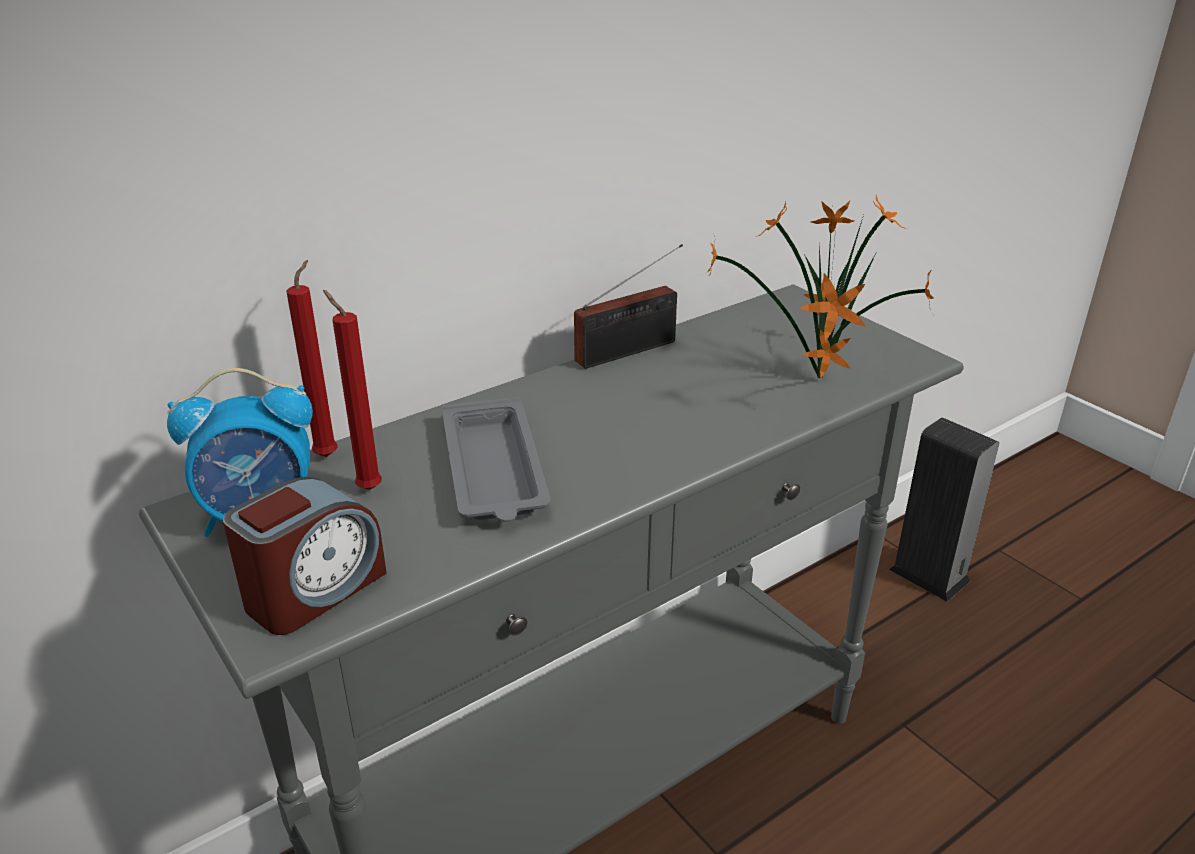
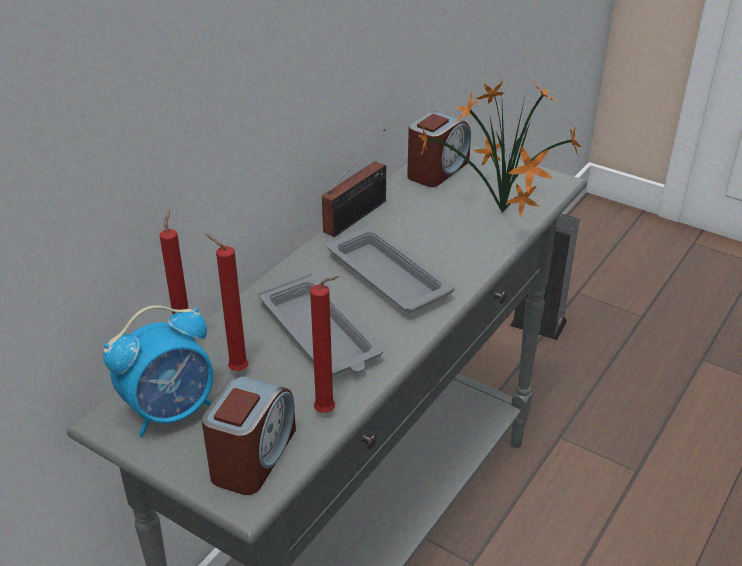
camera: 20 degrees left, 5 degrees up
none -> red candle [310,276,339,413]
none -> grey tray [327,227,455,312]
none -> alarm clock [407,111,471,187]

